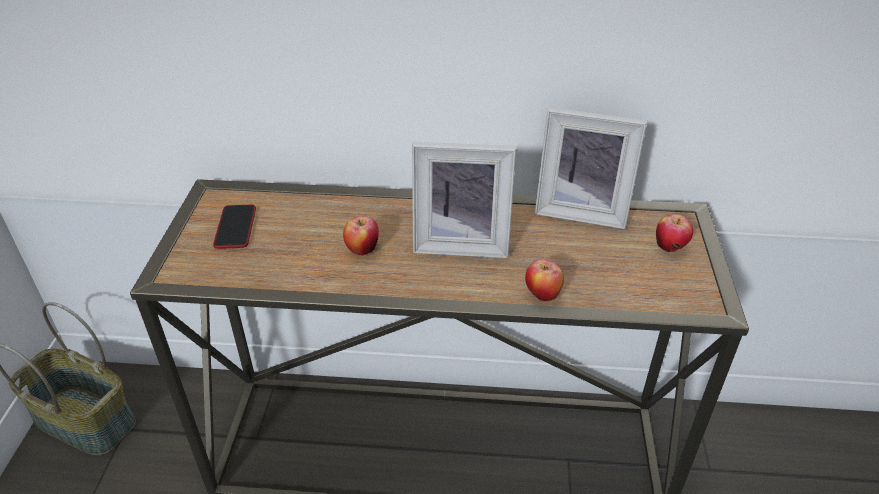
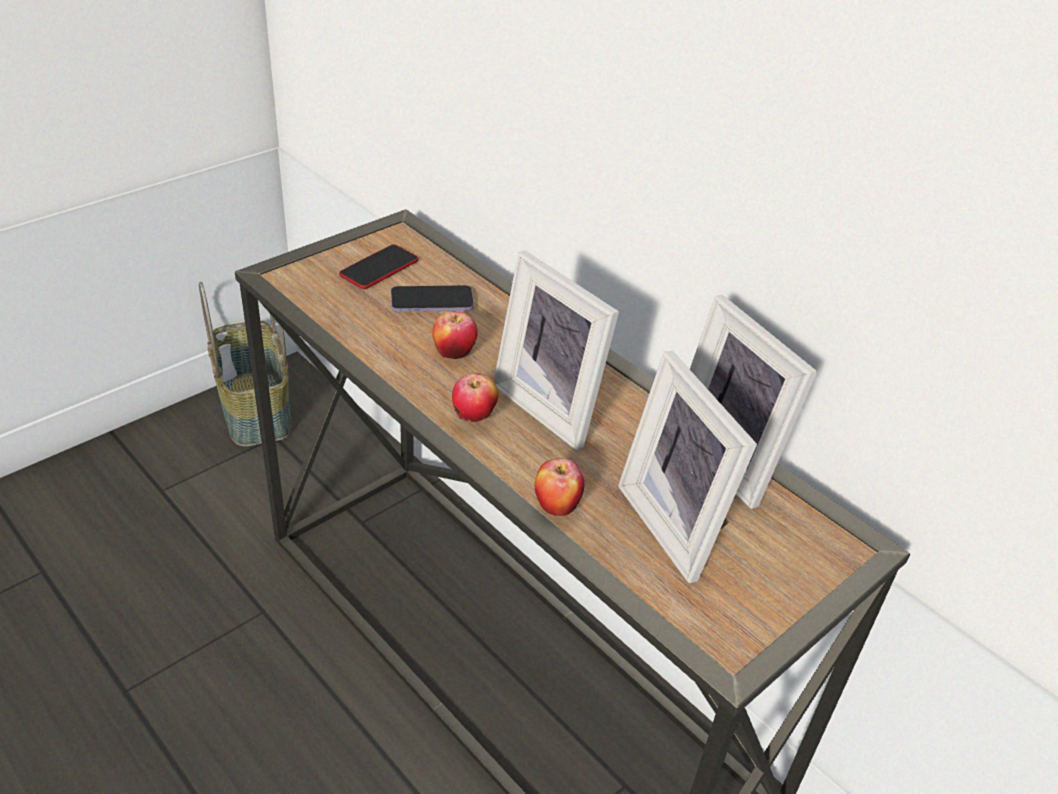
camera: 40 degrees right, 0 degrees up
apple [656,214,693,252] -> apple moved to [452,373,498,422]
none -> phone [391,285,474,312]
none -> picture frame [618,351,757,583]

